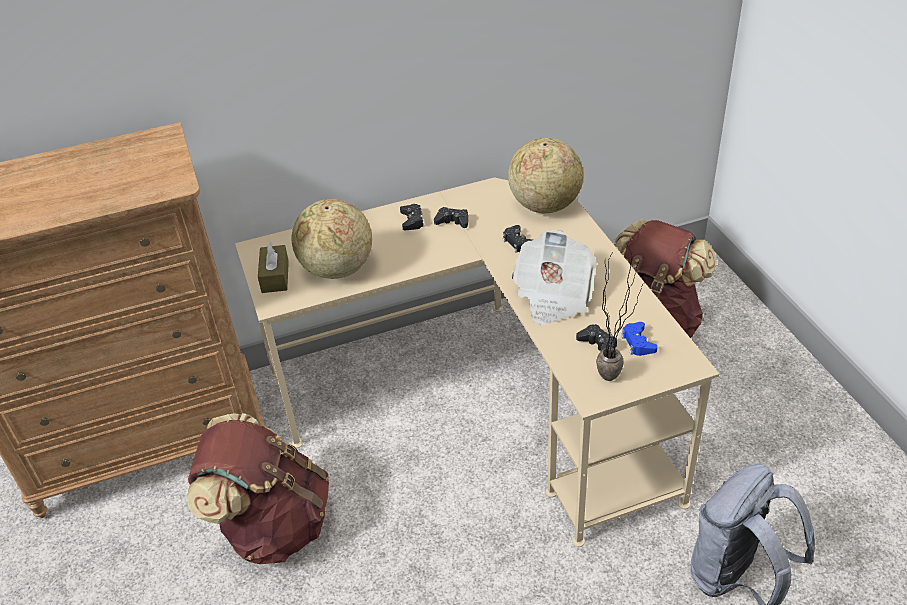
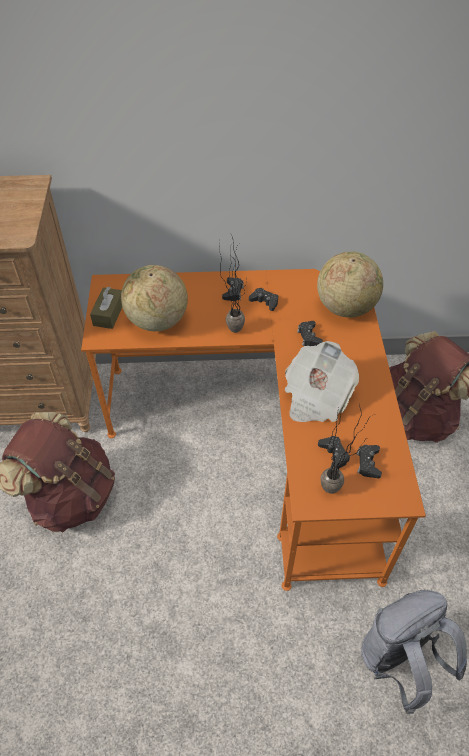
camera: 15 degrees right, 10 degrees up
beige desk [235,177,719,547] -> orange desk [81,269,426,591]
blue game controller [621,322,658,356] -> black game controller [357,445,382,478]
none -> potted plant [219,234,245,333]

